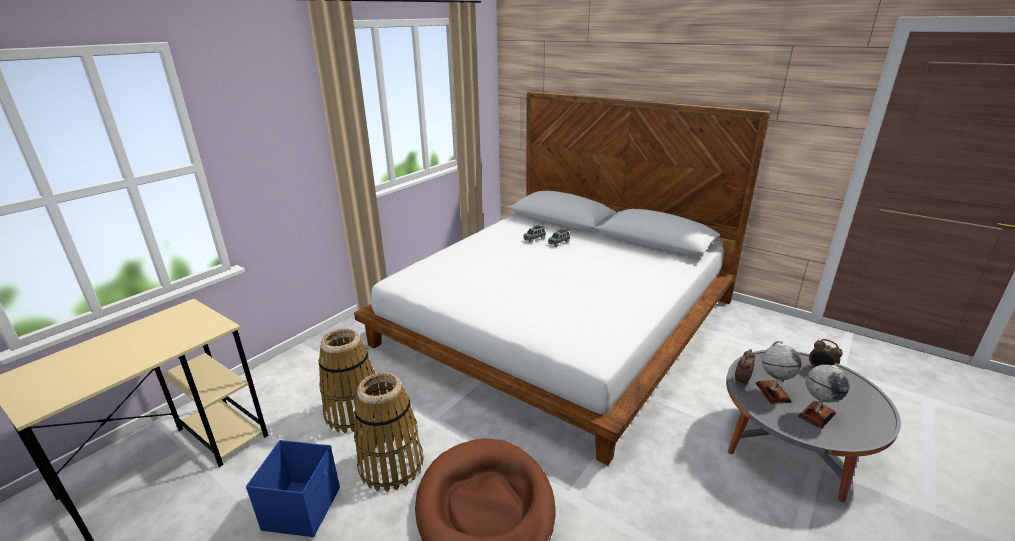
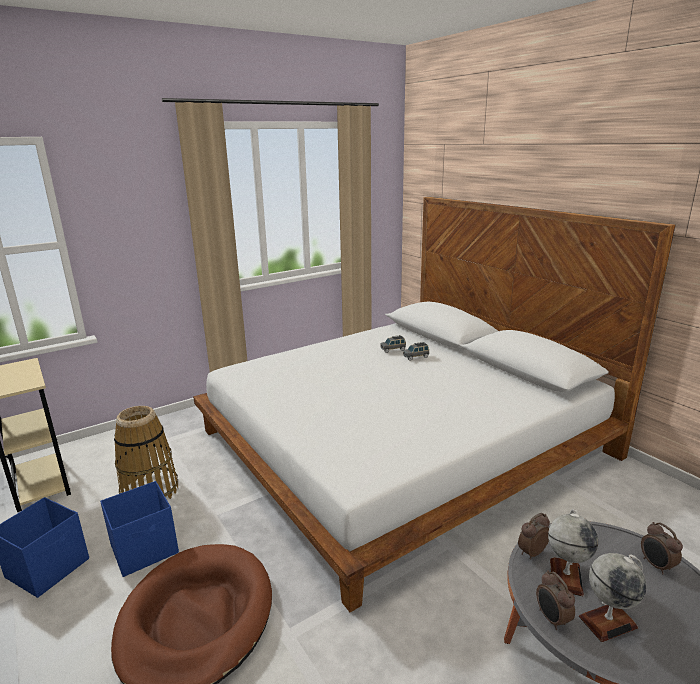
camera: 20 degrees right, 5 degrees down
basket [354,372,423,492] -> blue storage box [100,481,179,577]
none -> alarm clock [536,570,575,630]

